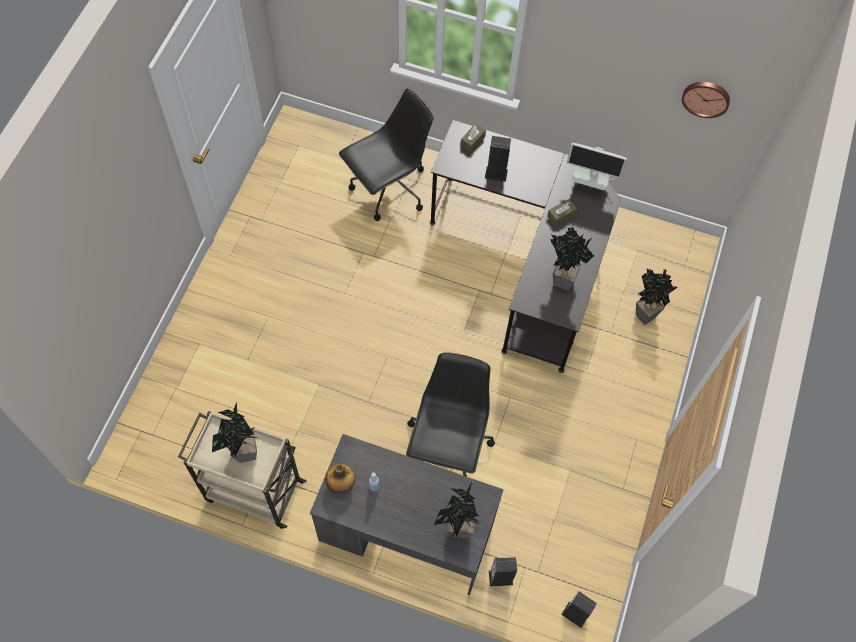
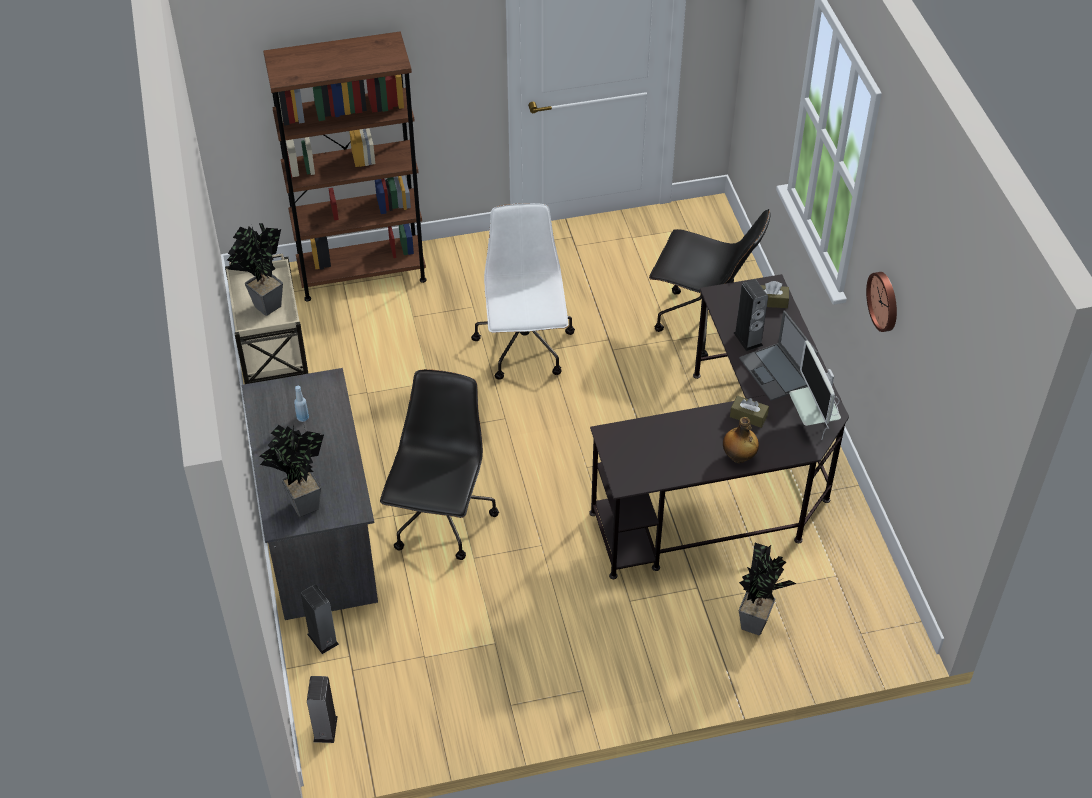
camera: 60 degrees right, 15 degrees down
bottle [325,464,356,494] -> bottle moved to [723,417,759,463]
black office chair [406,352,495,477] -> black office chair turned 60 degrees counterclockwise [380,369,499,560]
potted plant [550,228,594,291] -> none
wall clock [682,82,730,118] -> wall clock moved to [866,272,897,332]
none -> brown bookcase [263,31,426,301]
none -> white office chair [471,203,575,380]
none -> laptop [739,310,818,401]

